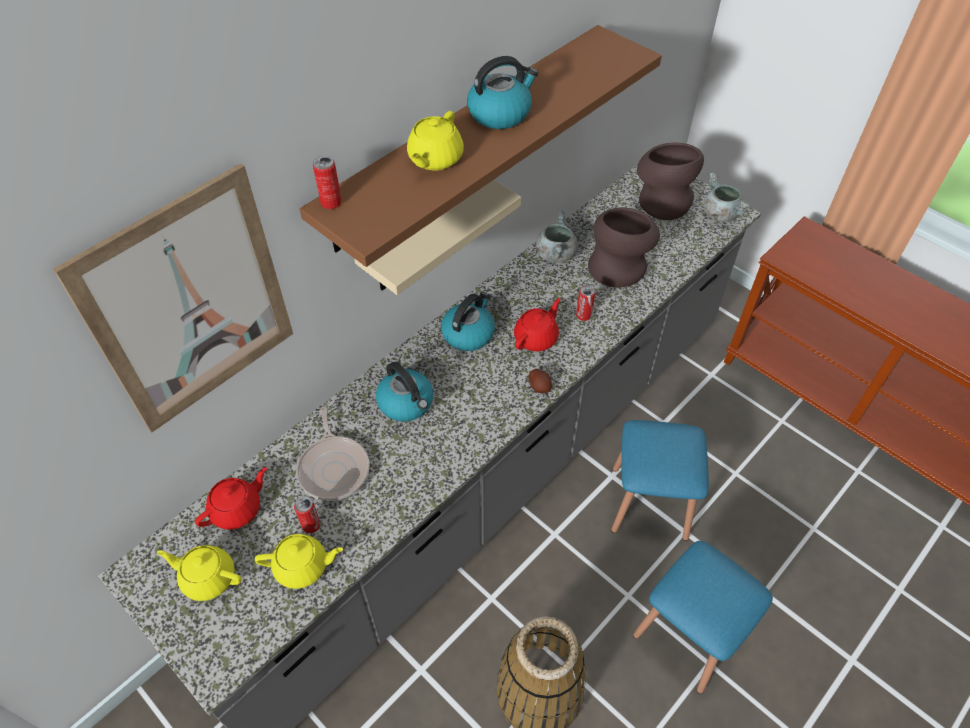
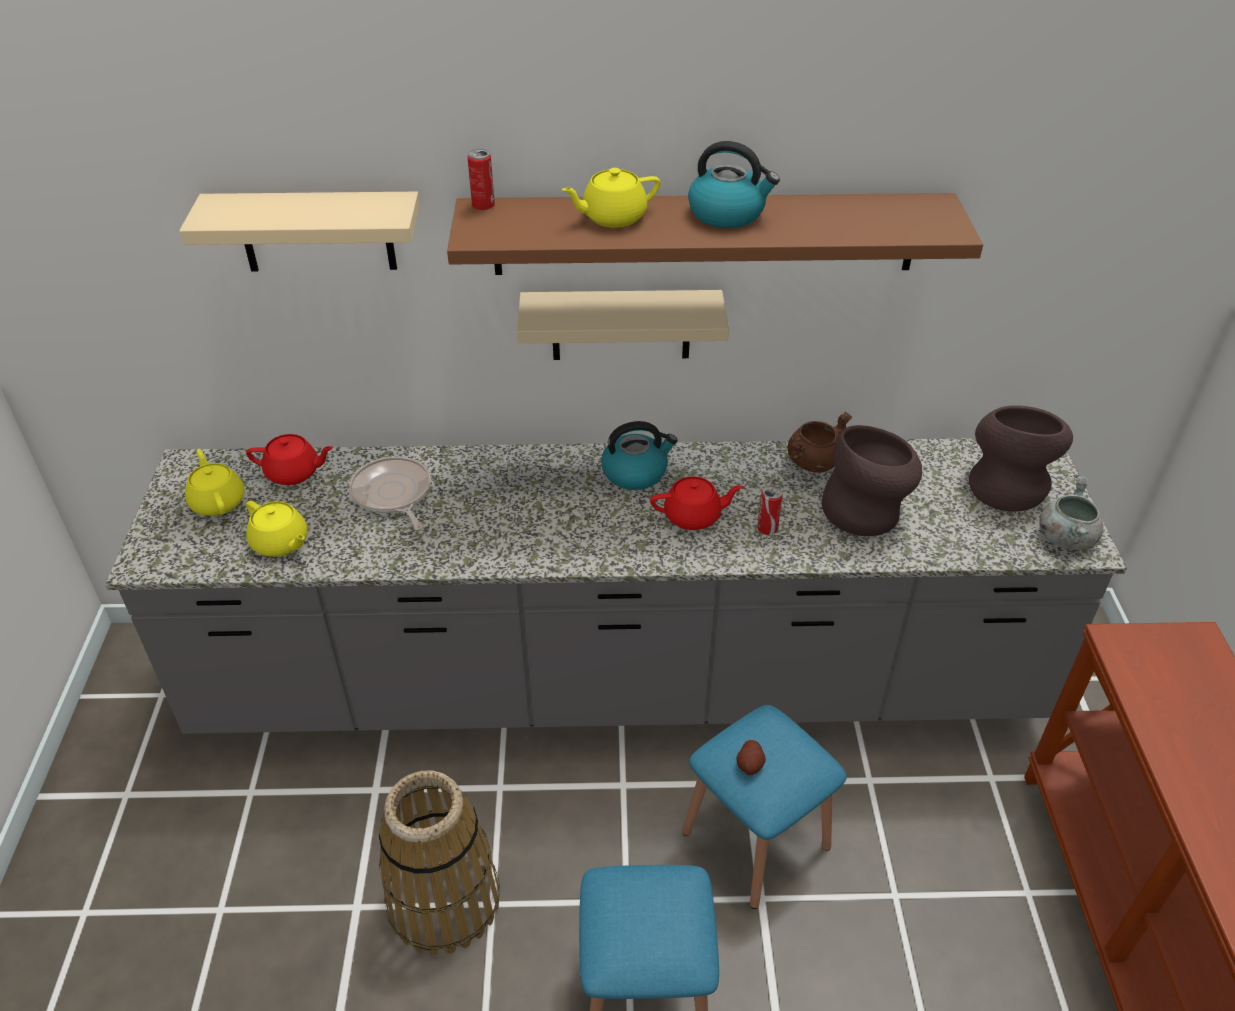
camera: 45 degrees right, 10 degrees down
picture [53,163,293,433] -> beige shelf [179,192,420,271]
can [294,496,320,533] -> none
frying pan [296,406,370,501] -> frying pan turned 120 degrees clockwise [349,457,431,530]
kettle [376,362,433,422] -> none
potato [528,369,552,393] -> potato moved to [737,740,766,775]
grey cooking pot [536,209,578,263] -> brown cooking pot [787,412,852,473]

